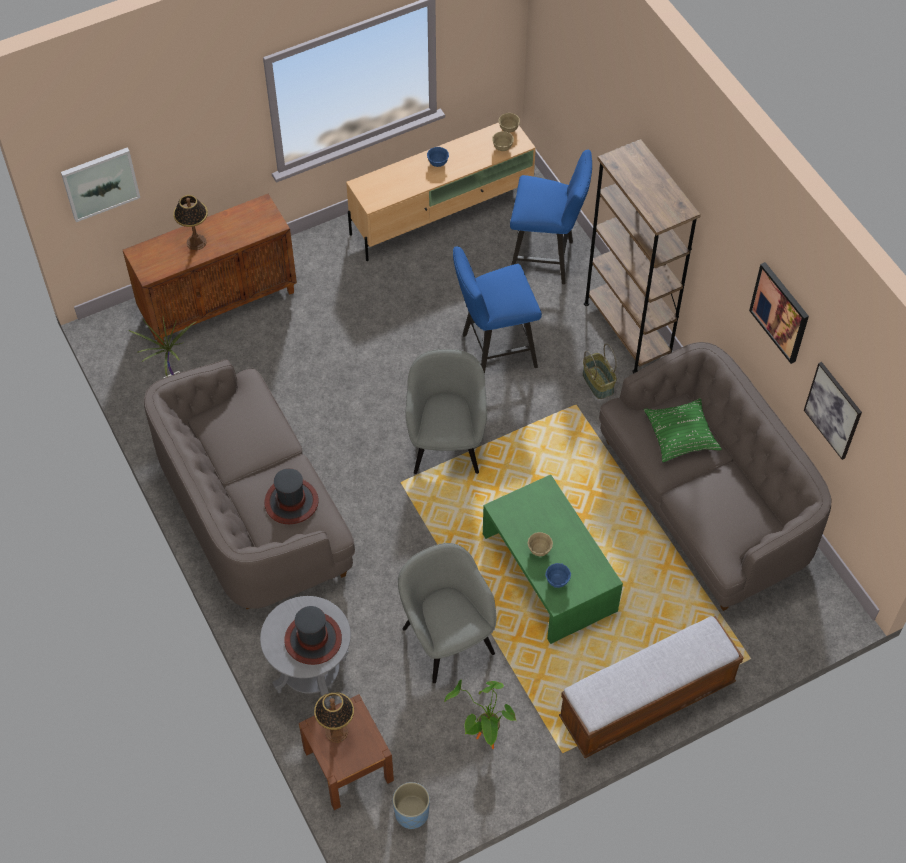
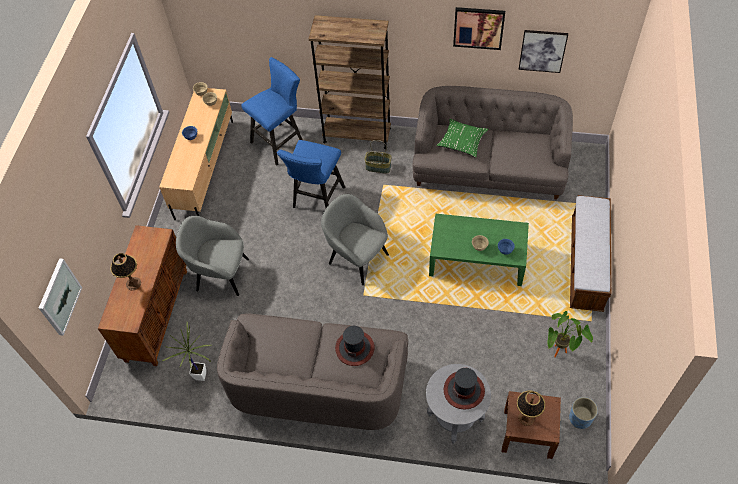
camera: 50 degrees left, 0 degrees up
grey armchair [398,543,496,683] -> grey armchair moved to [176,216,249,296]

